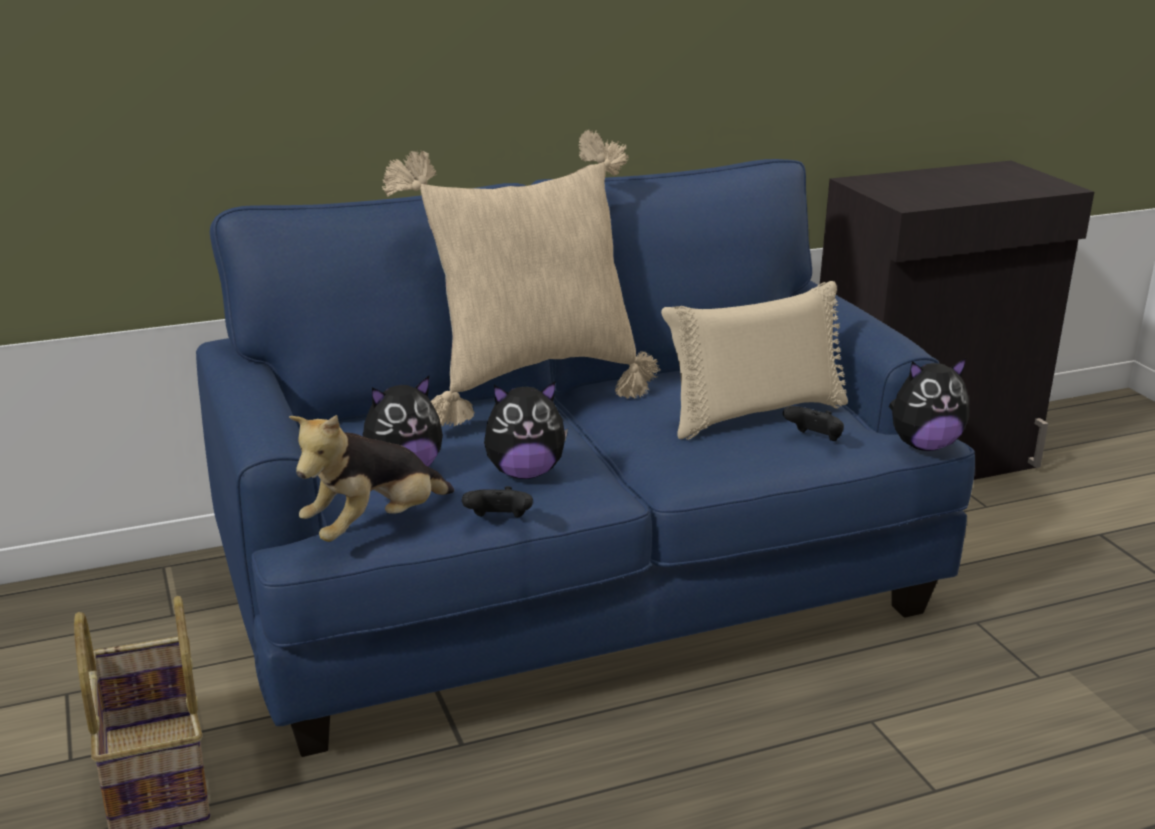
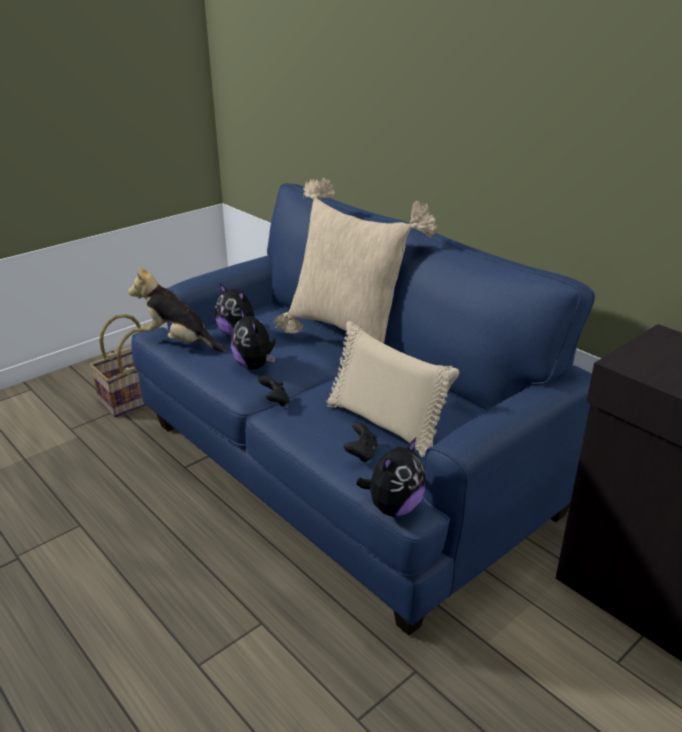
camera: 70 degrees right, 5 degrees up
black game controller [462,486,533,517] -> black game controller moved to [258,376,289,407]
plush toy [889,357,969,451] -> plush toy turned 105 degrees counterclockwise [356,438,426,516]

